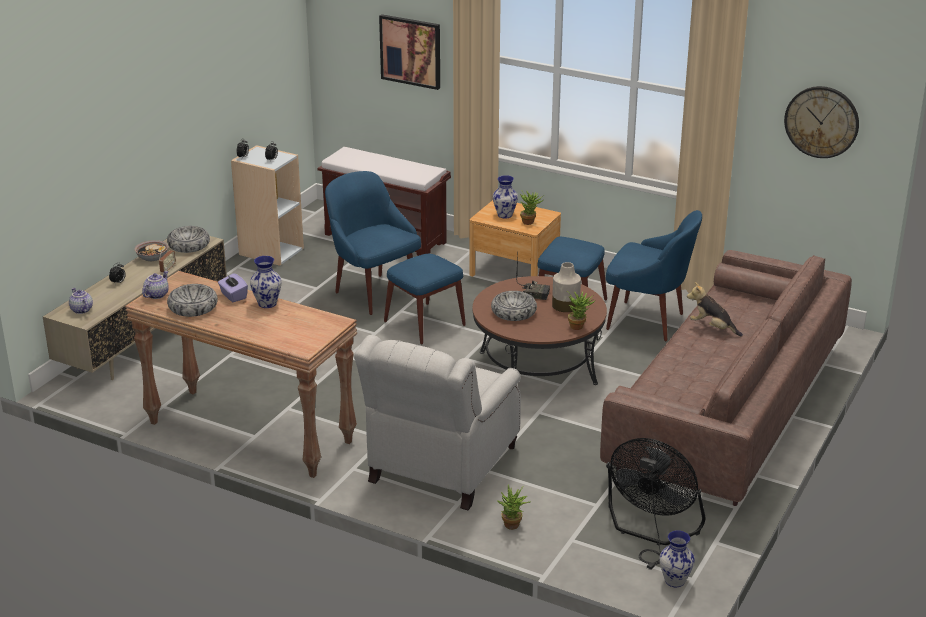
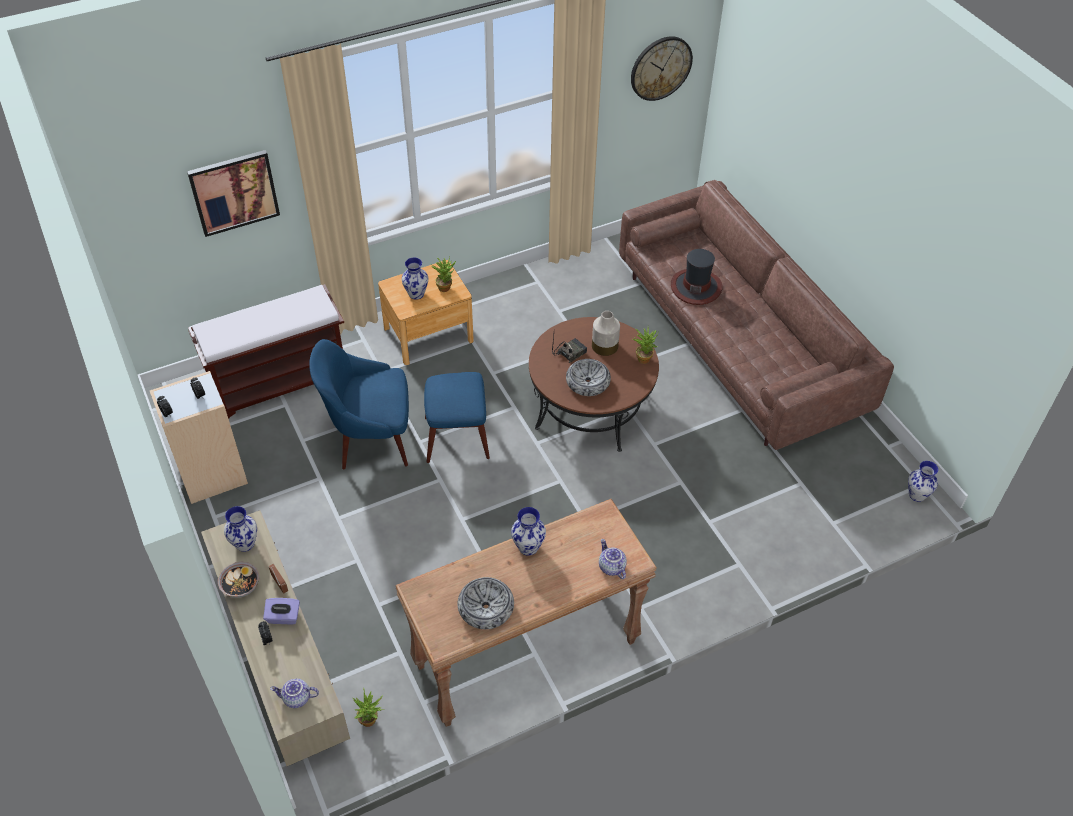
camera: 55 degrees left, 20 degrees up
teapot [142,271,169,299] -> teapot moved to [599,539,627,579]
bowl [167,226,210,253] -> vase [224,506,257,552]
purple tissue box [218,273,248,302] -> purple tissue box moved to [263,598,300,624]
white armchair [354,335,521,510] -> none
potted plant [497,484,530,530] -> potted plant moved to [353,688,385,727]
blue armchair [538,210,702,341] -> none
black fan [606,438,706,570] -> none
plush toy [687,282,743,337] -> hat [671,249,723,305]

